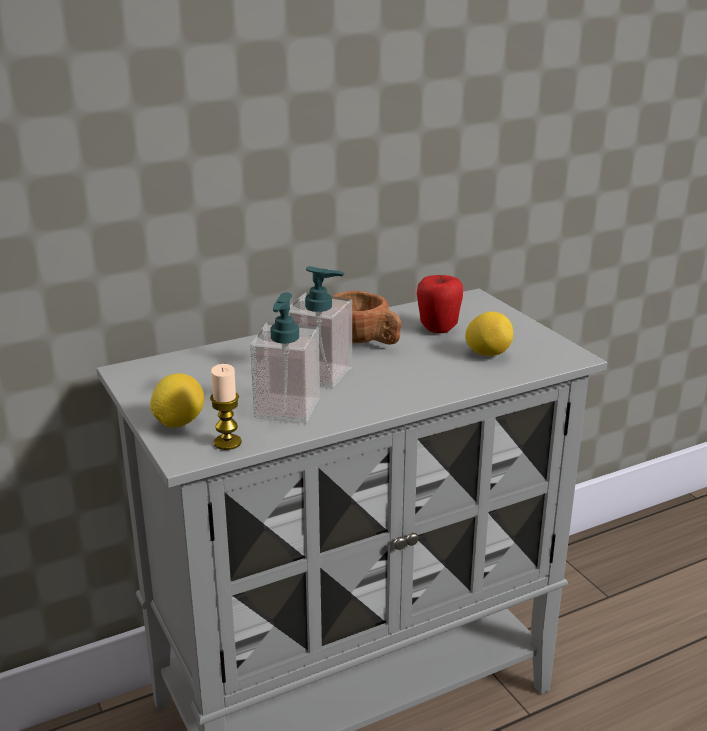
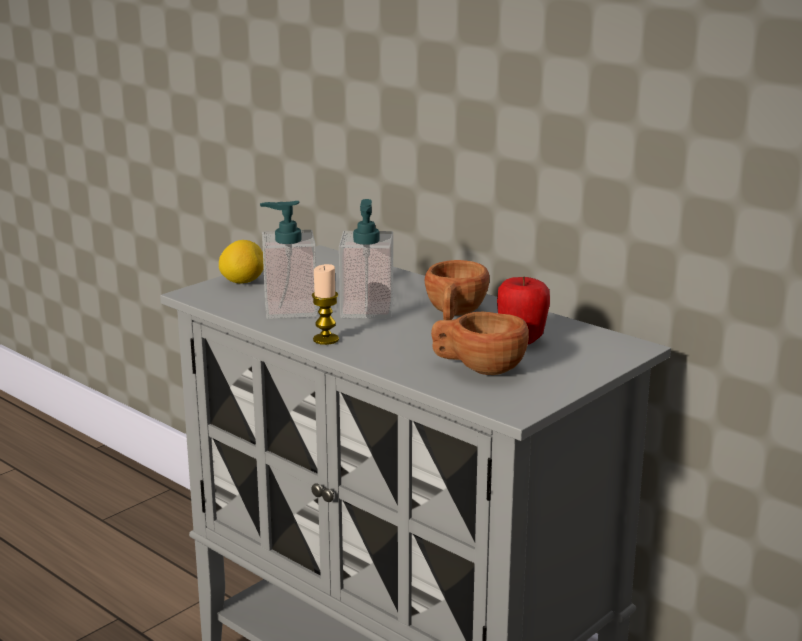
camera: 70 degrees right, 5 degrees down
candle [210,364,242,450] -> candle moved to [312,264,339,345]
lemon [465,312,513,356] -> brown cup [431,312,529,375]

